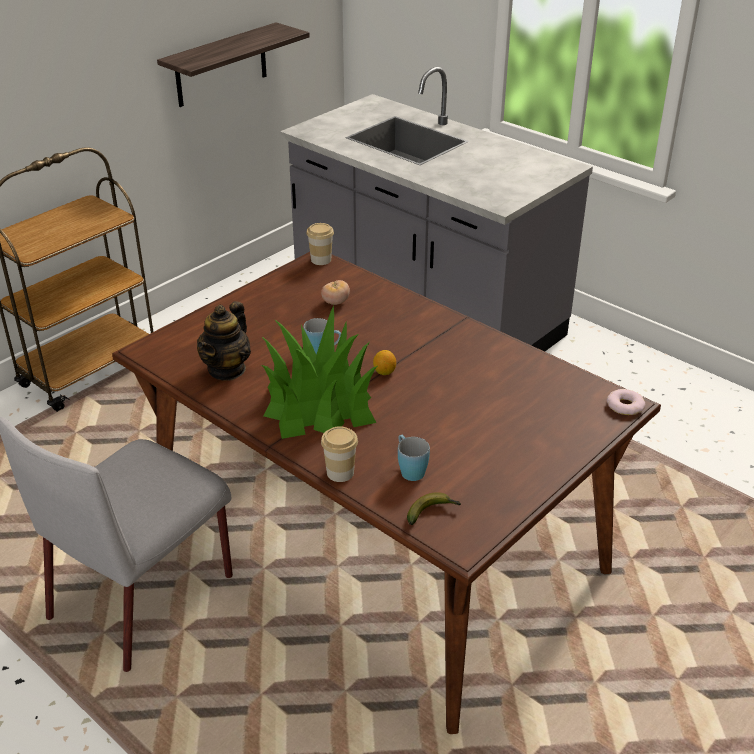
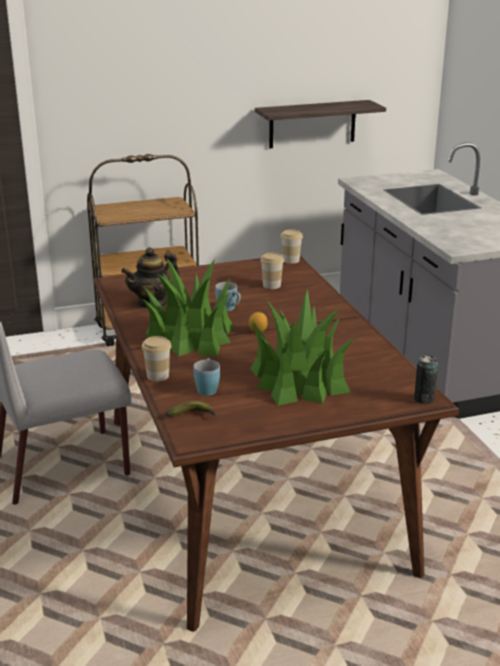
camera: 30 degrees right, 10 degrees down
tomato [321,280,350,305] -> cup [260,253,284,289]
donut [607,389,645,415] -> can [414,355,438,404]
none -> potted plant [250,289,354,405]

